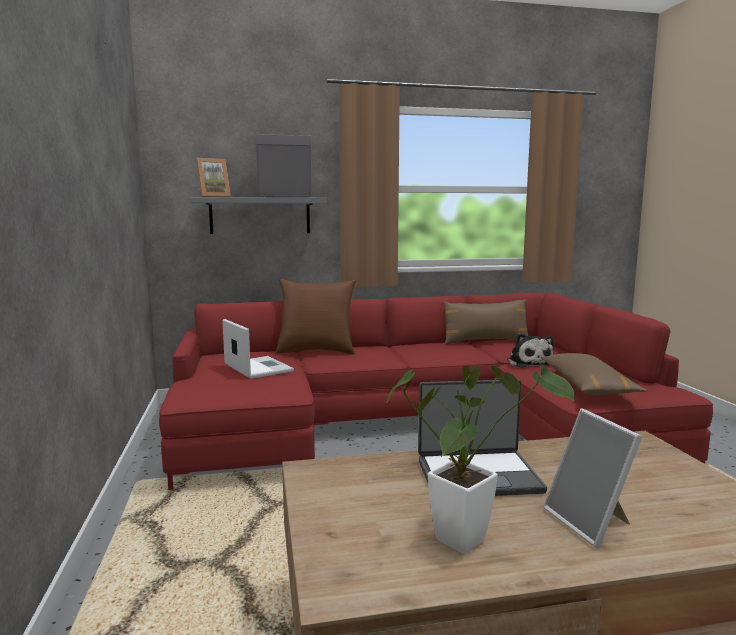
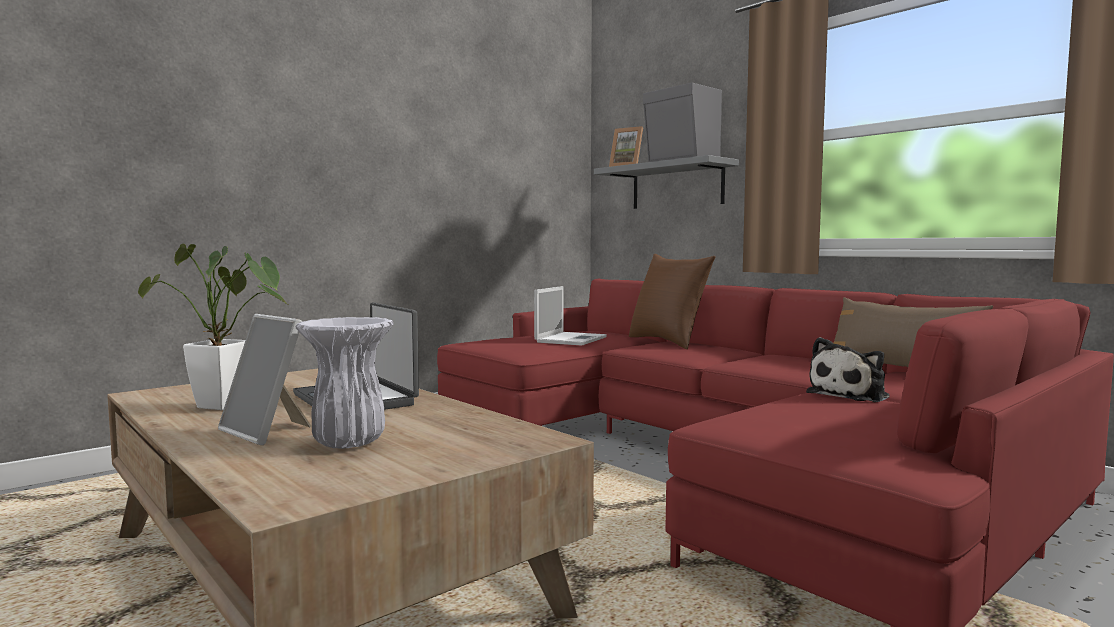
camera: 60 degrees right, 5 degrees down
brown pillow [541,353,647,395] -> none
picture frame [543,409,642,548] -> picture frame turned 90 degrees counterclockwise [218,314,312,445]
none -> white vase [296,317,394,449]

